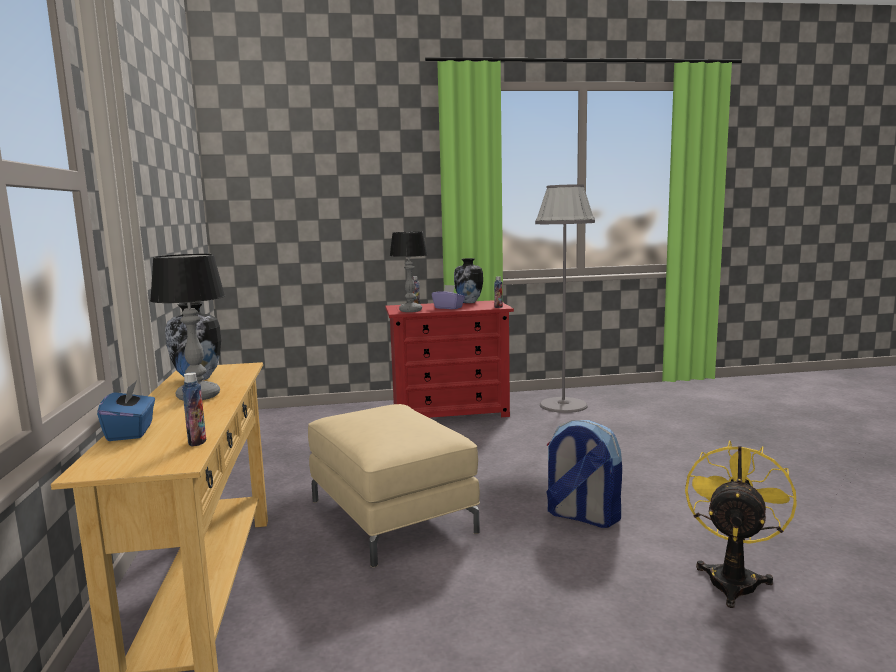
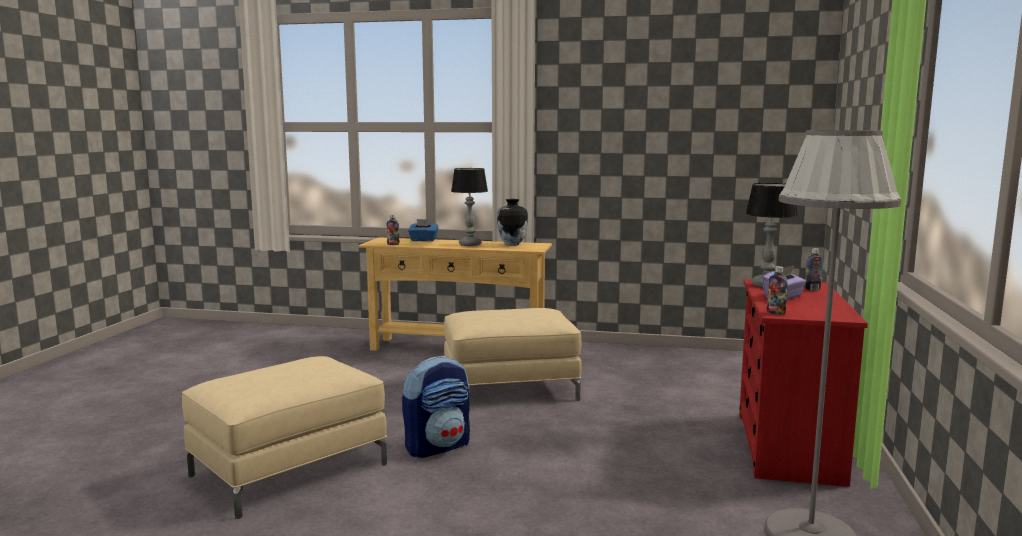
camera: 110 degrees right, 0 degrees up
vase [454,258,483,303] -> none
yellow fan [685,440,797,608] -> beige ottoman [182,356,387,519]

